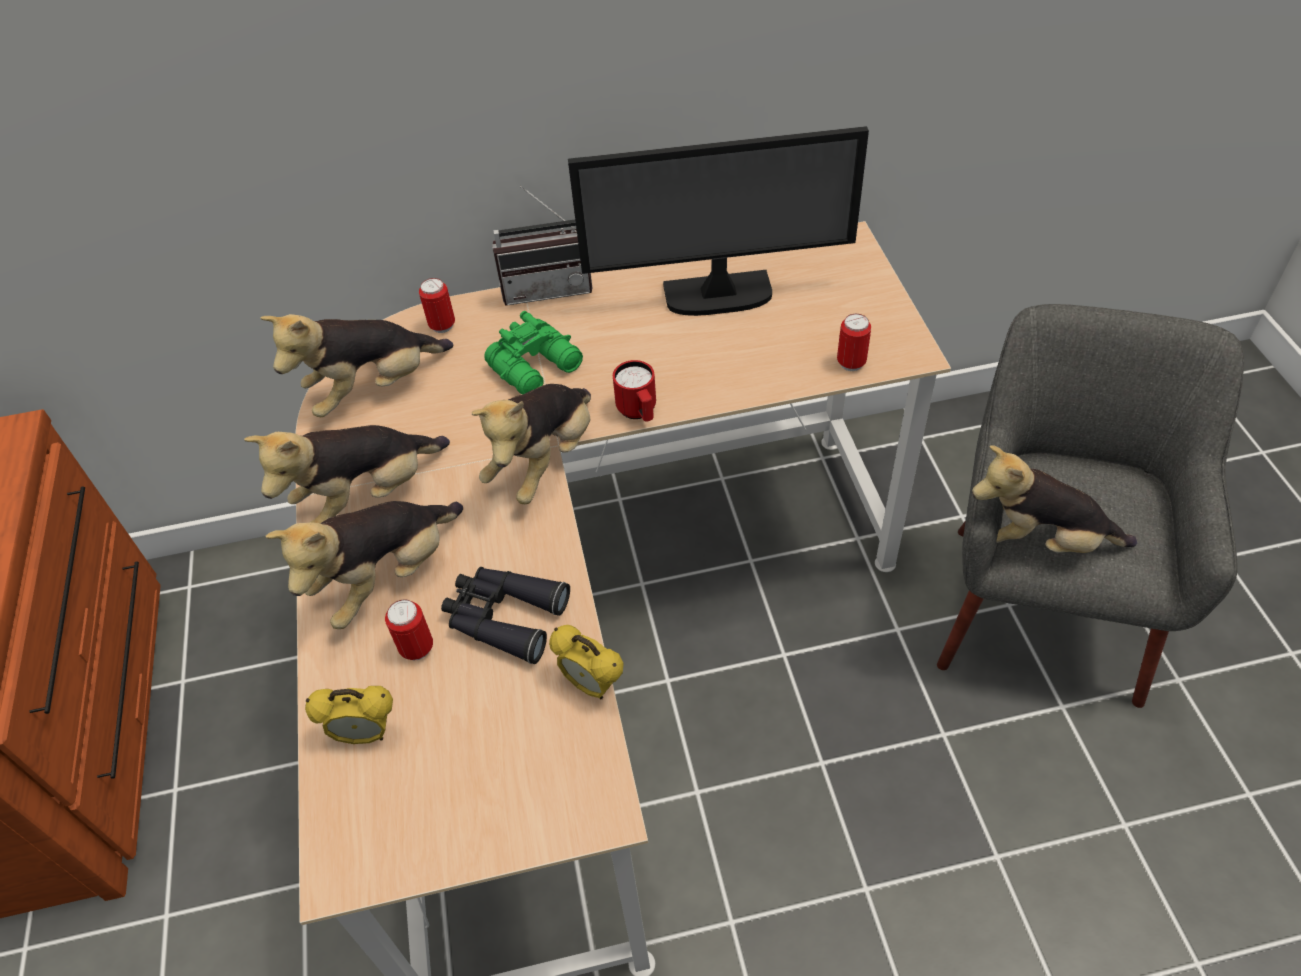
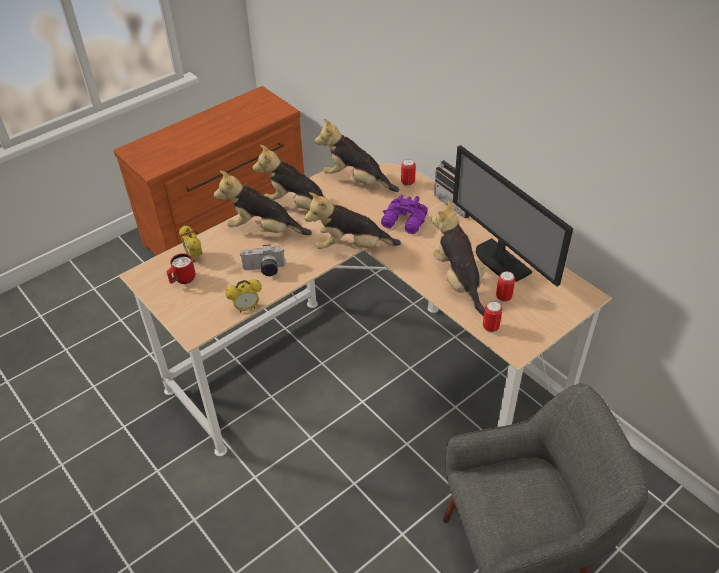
camera: 60 degrees right, 5 degrees down
can [385,599,433,660] -> can moved to [496,271,515,302]
black binoculars [441,567,570,664] -> camera [240,244,285,276]
green binoculars [484,311,583,395] -> purple binoculars [381,195,428,234]
alarm clock [549,625,624,699] -> alarm clock turned 120 degrees counterclockwise [225,279,262,313]
red mug [613,360,656,422] -> red mug moved to [166,253,195,284]
plush toy [972,445,1137,553] -> plush toy moved to [432,201,486,316]

